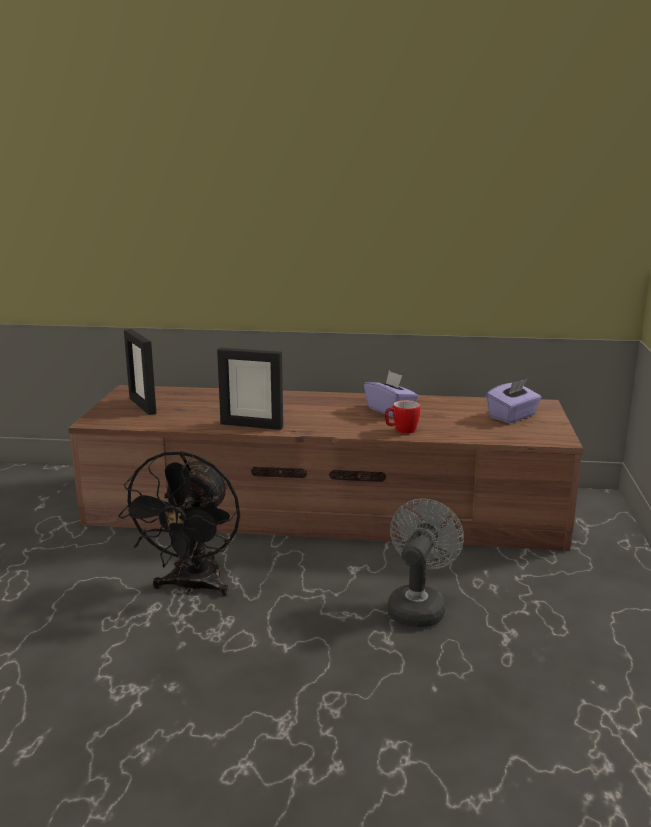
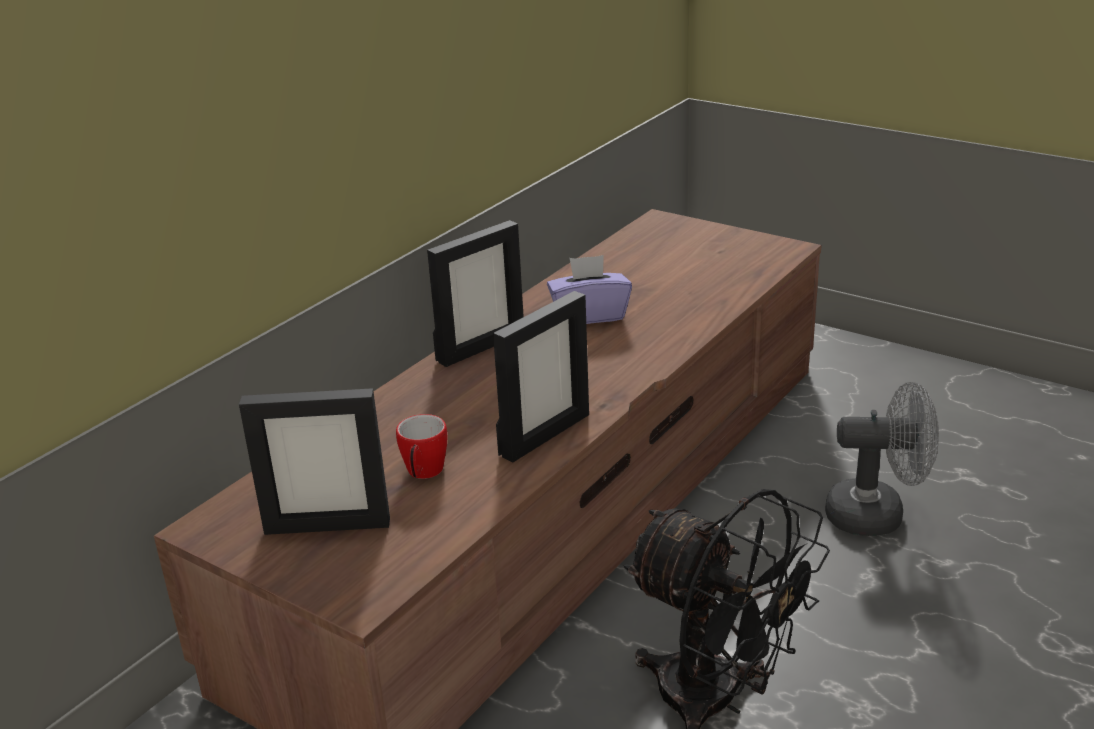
camera: 60 degrees left, 10 degrees up
mug [385,400,421,434] -> mug moved to [396,414,448,479]
grey fan [387,498,464,627] -> grey fan turned 135 degrees clockwise [825,382,939,536]
purple tissue box [486,379,541,423] -> none
none -> picture frame [427,220,524,367]

